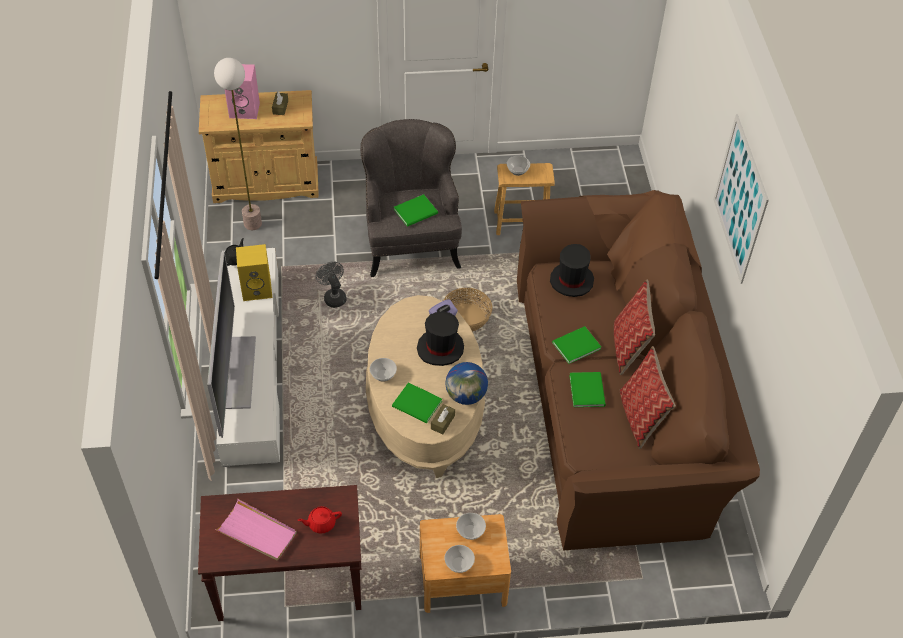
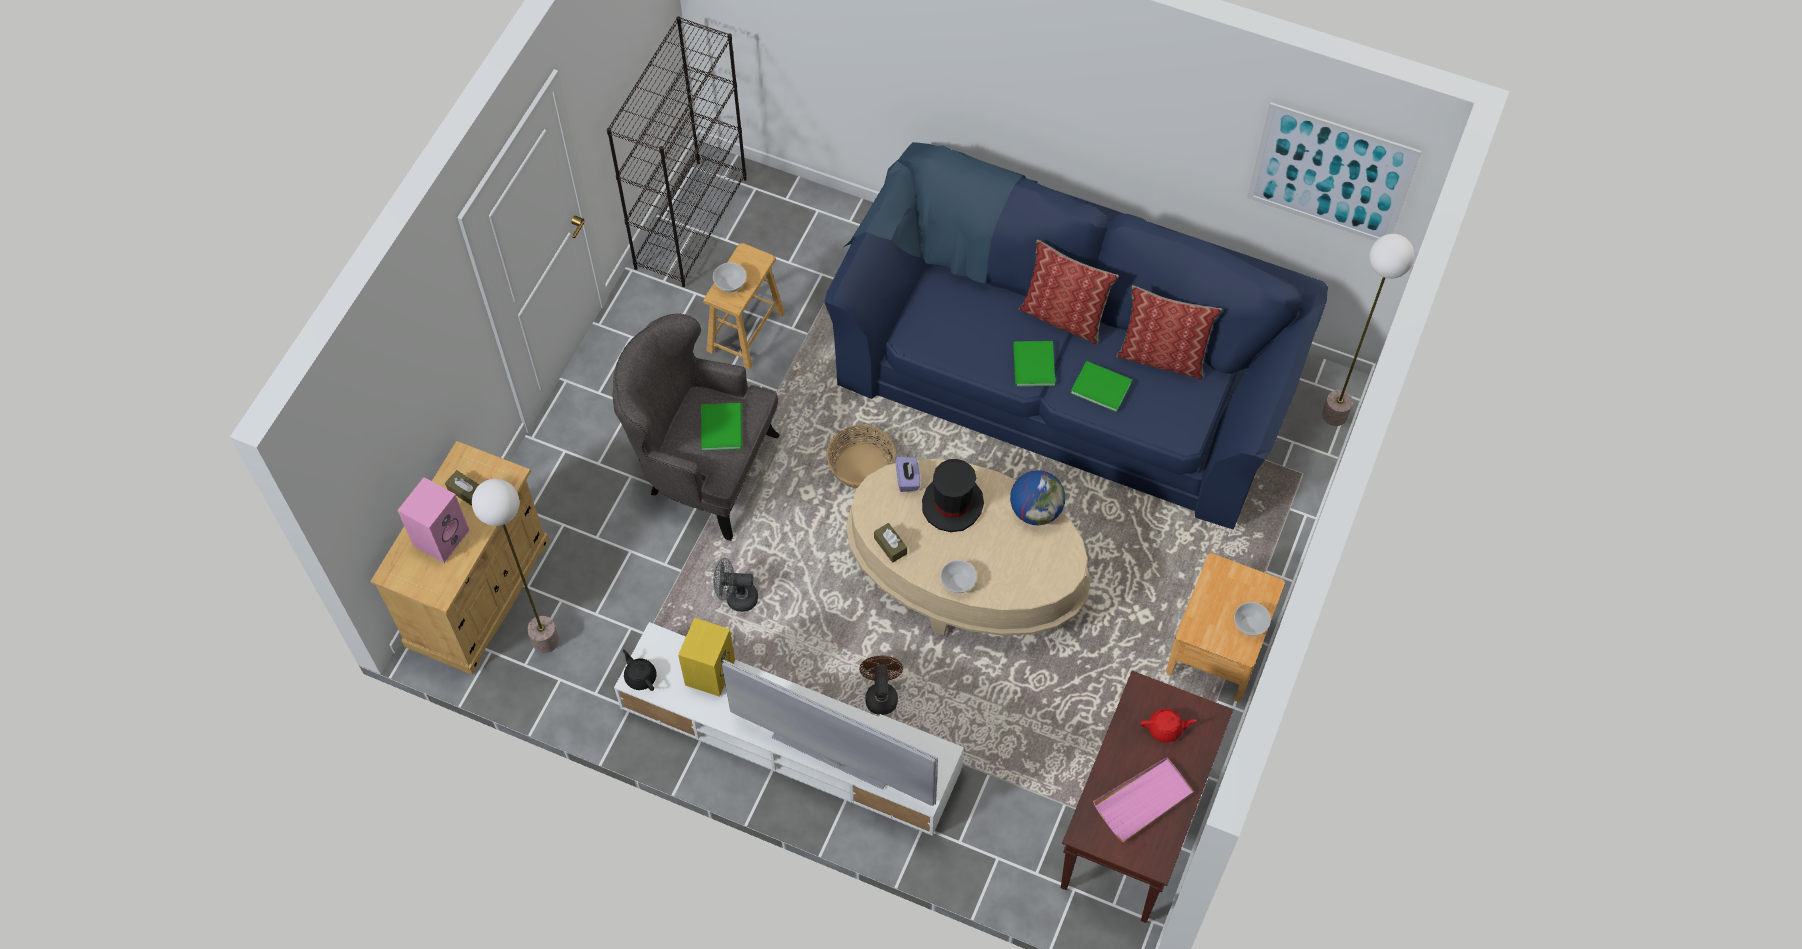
camera: 60 degrees left, 10 degrees up
red teapot [298,506,342,533] -> red teapot turned 105 degrees counterclockwise [1141,709,1197,743]
green book [392,383,442,423] -> none
brown tissue box [431,404,455,434] -> brown tissue box moved to [874,523,907,563]
bowl [456,513,486,540] -> none
brown sofa [517,190,760,551] -> blue sofa [824,142,1328,530]
black hat [550,244,594,297] -> none
picture [713,114,769,284] -> picture moved to [1247,102,1422,241]
none -> black bookcase [607,16,747,287]
none -> brown fan [859,656,903,715]
none -> floor lamp [1322,234,1414,426]

